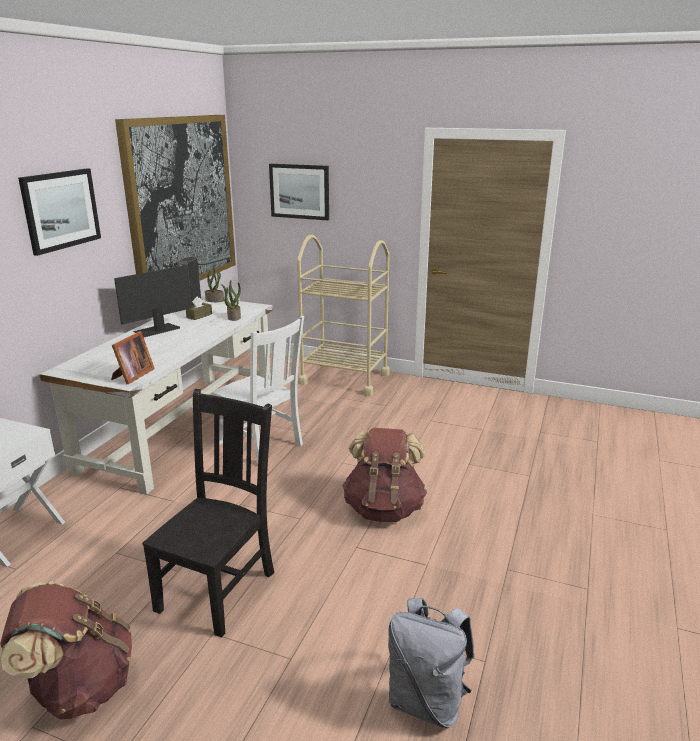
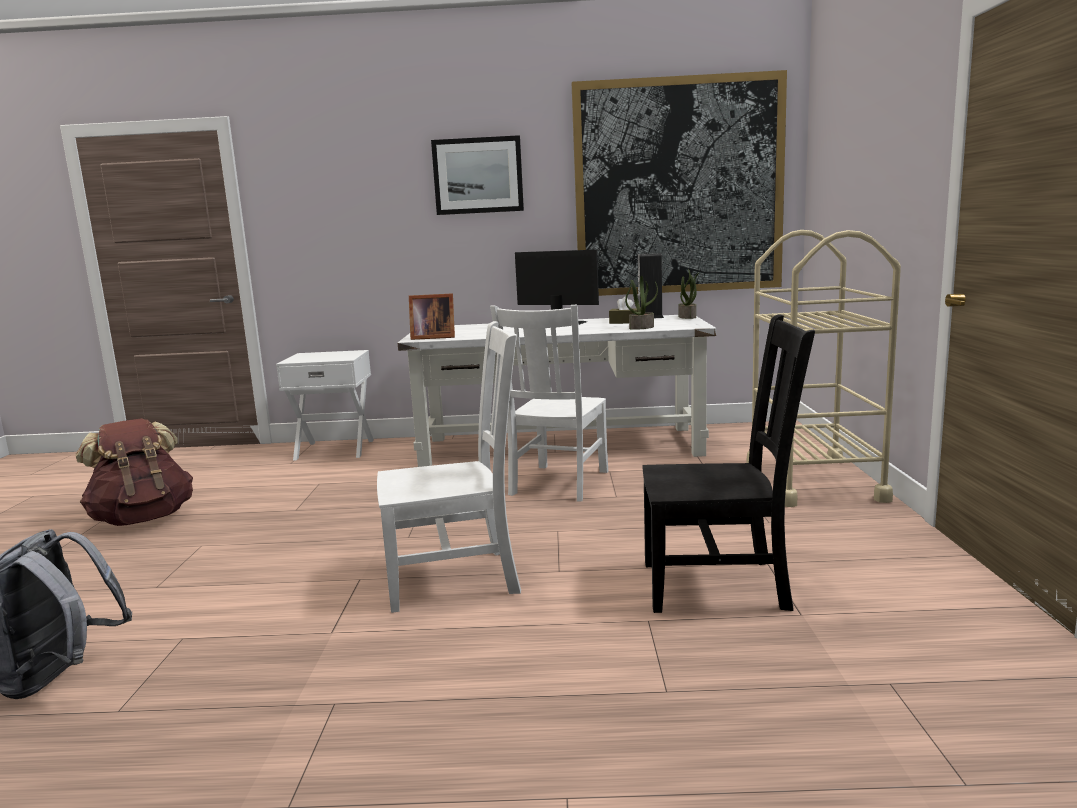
camera: 70 degrees right, 10 degrees down
black chair [142,389,274,638] -> black chair moved to [643,314,815,613]
picture [269,164,329,220] -> none
brown backpack [342,428,427,522] -> white chair [377,321,521,613]

